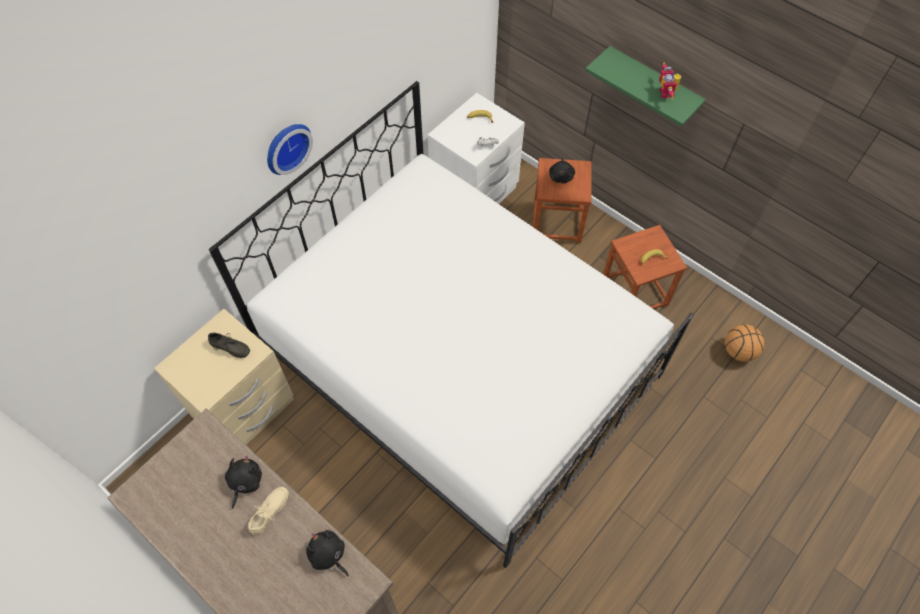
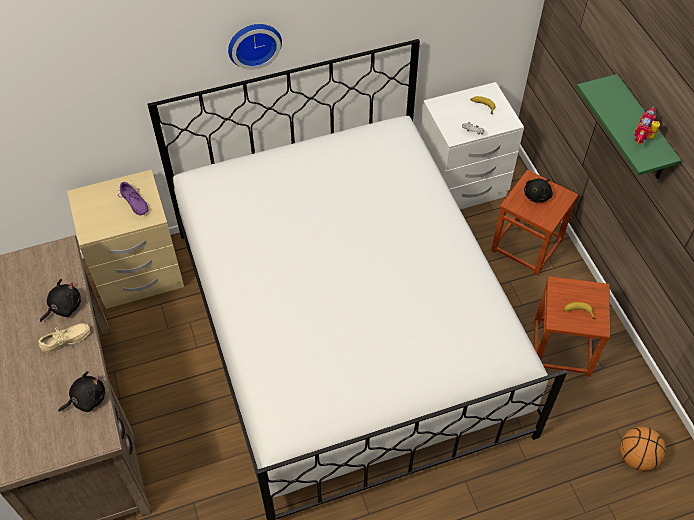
camera: 30 degrees right, 5 degrees down
grey shoe [208,332,250,358] -> purple shoe [118,182,148,215]
black plush toy [306,530,349,576] -> black plush toy turned 75 degrees clockwise [58,371,105,412]

